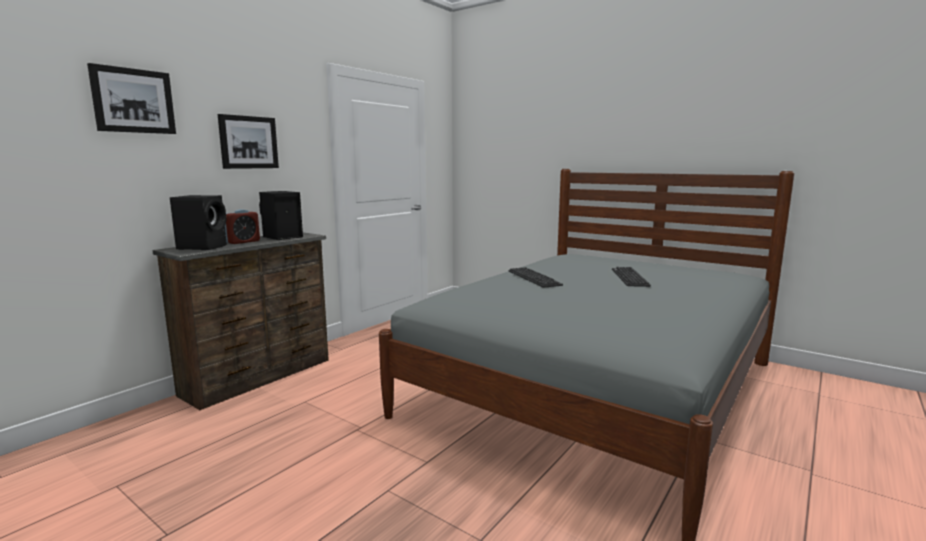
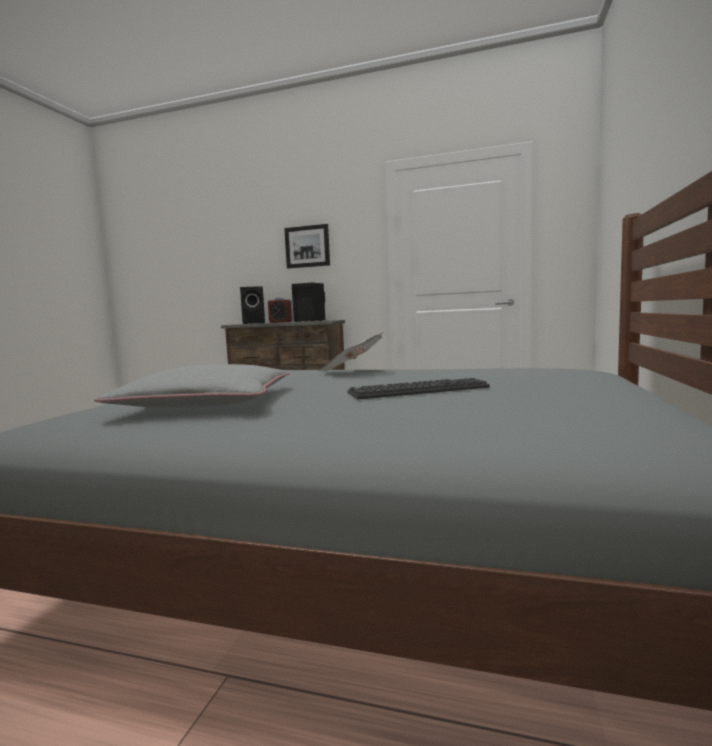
camera: 70 degrees right, 5 degrees down
picture [87,63,176,134] -> none
keyboard [508,267,563,288] -> newspaper [319,332,383,372]
none -> grey pillow [94,364,289,407]

